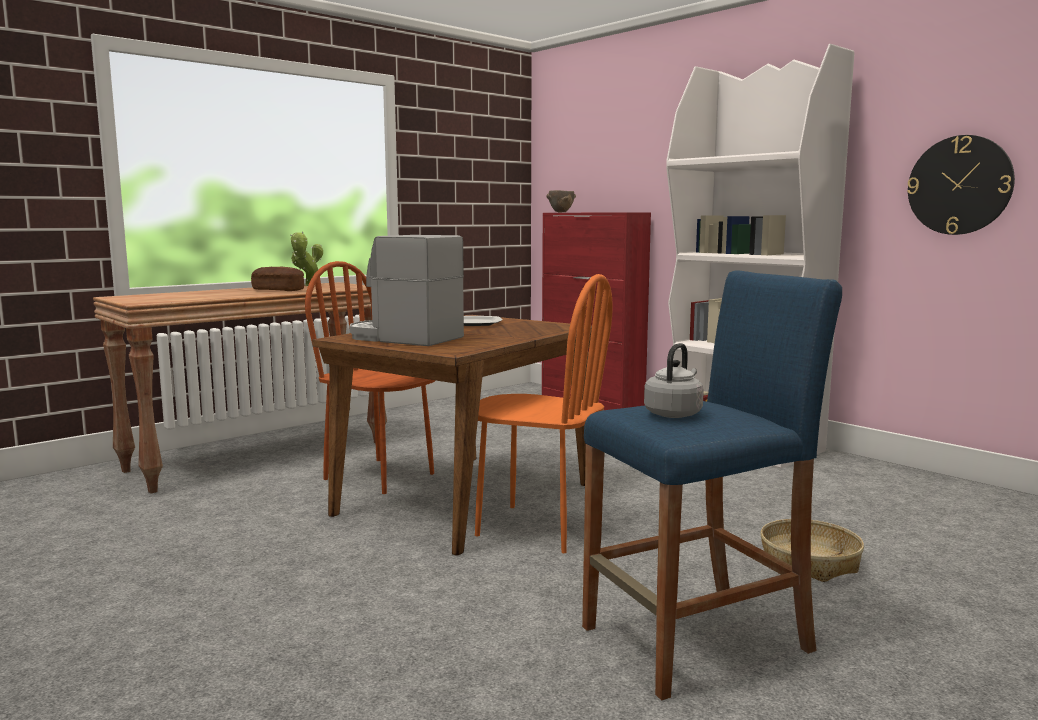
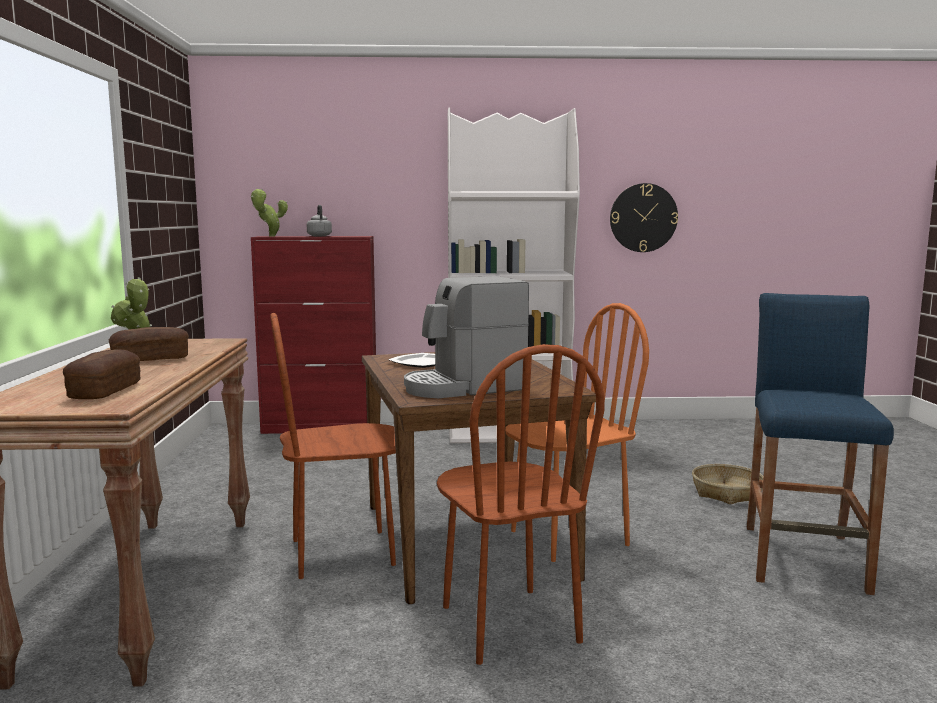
camera: 50 degrees left, 0 degrees up
brown bowl [546,190,576,212] -> potted plant [251,189,288,237]
grey kettle [644,343,704,418] -> grey kettle moved to [307,205,332,236]
none -> bread [63,349,140,399]
none -> brown chair [437,344,605,665]

